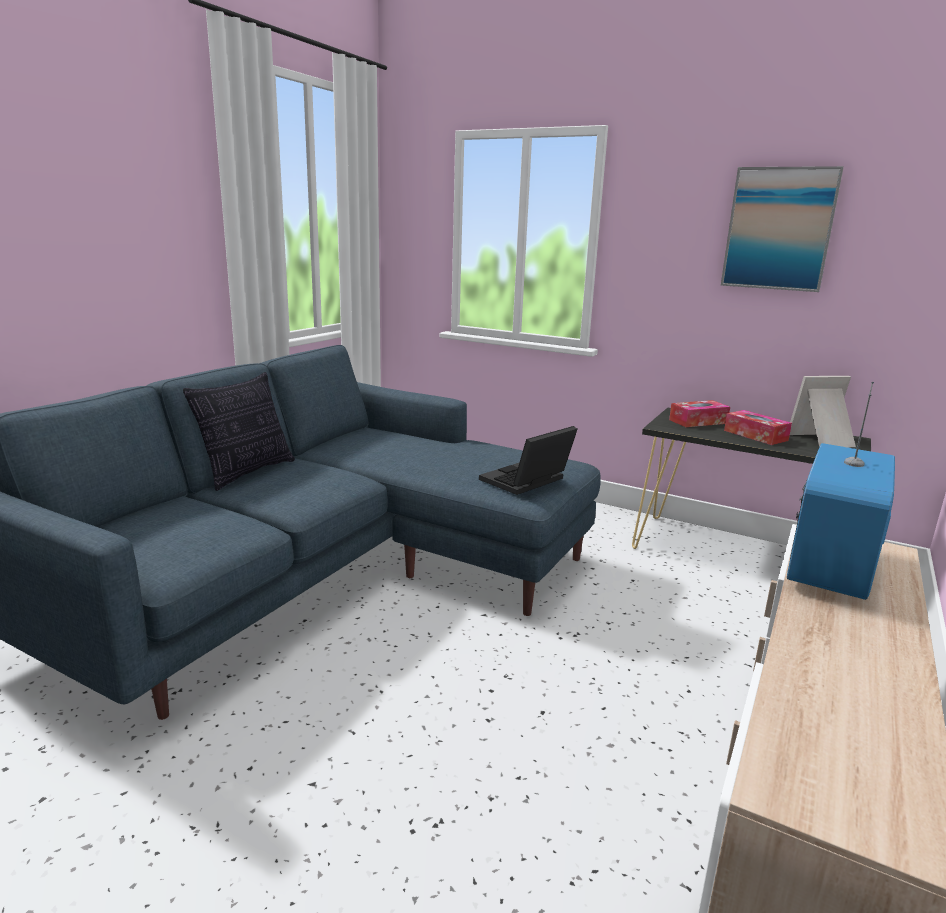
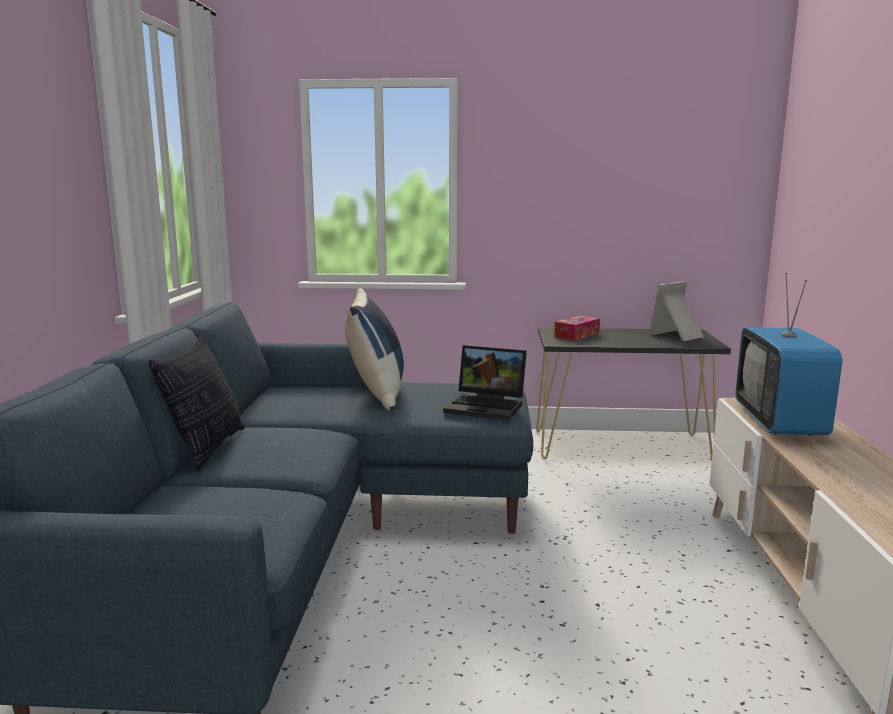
camera: 25 degrees left, 5 degrees down
laptop [479,426,577,495] -> laptop turned 90 degrees counterclockwise [443,345,527,421]
picture [721,166,844,292] -> none
tissue box [724,410,792,445] -> none
none -> blue pillow [344,288,404,410]

